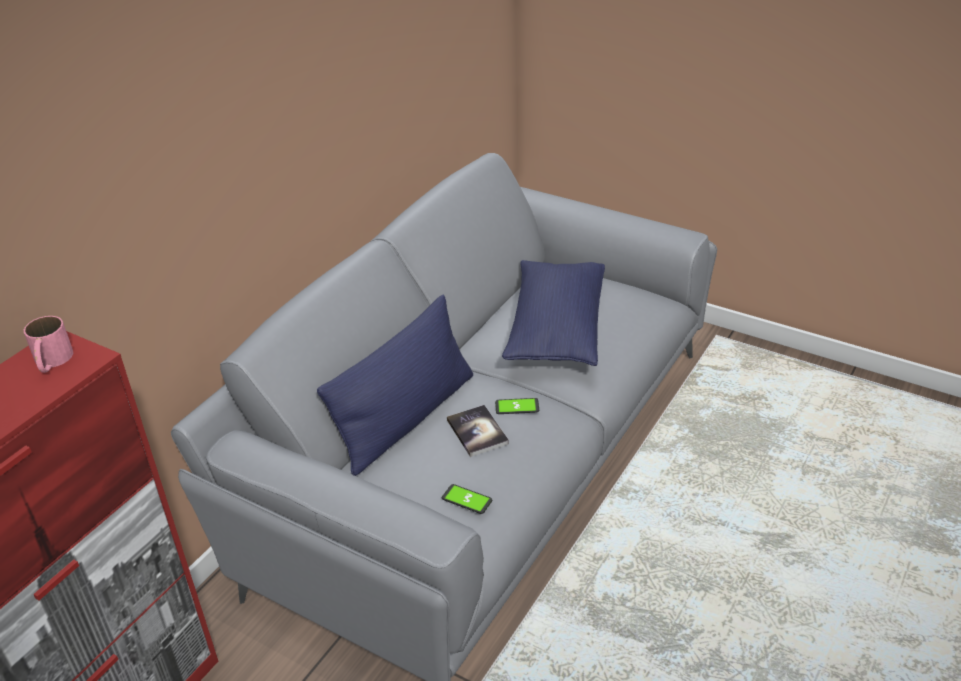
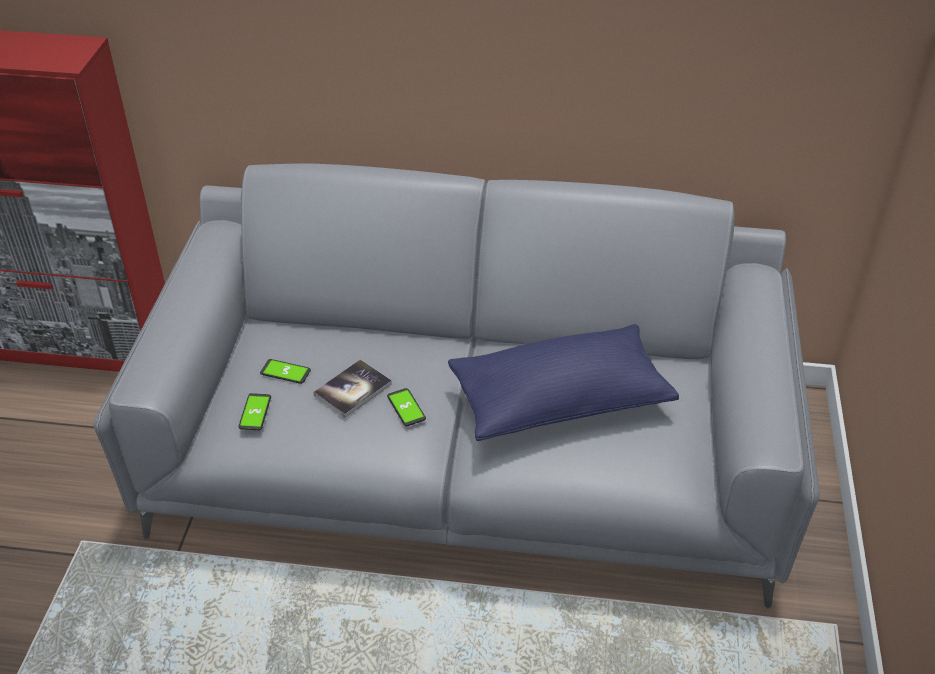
camera: 65 degrees right, 5 degrees up
pink mug [24,316,73,373] -> none
blue pillow [317,295,473,476] -> none
none -> phone [260,359,311,384]

